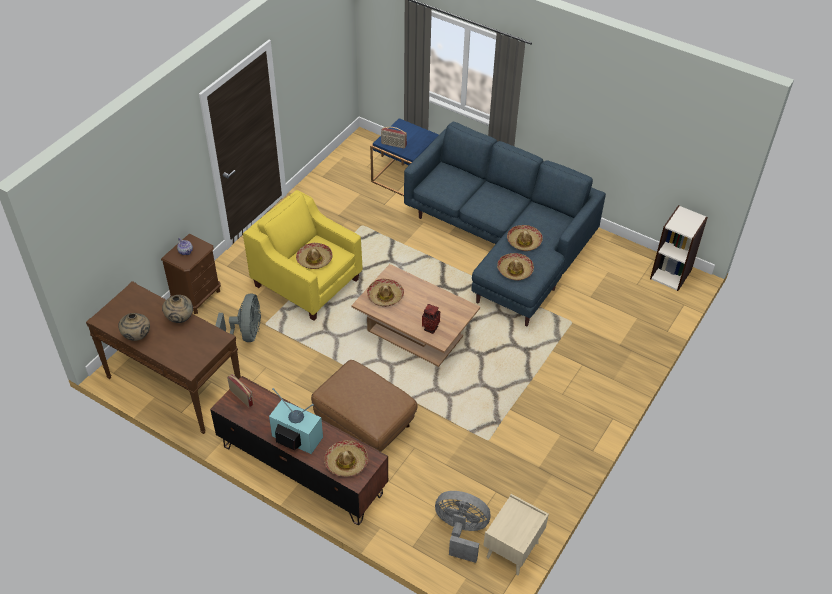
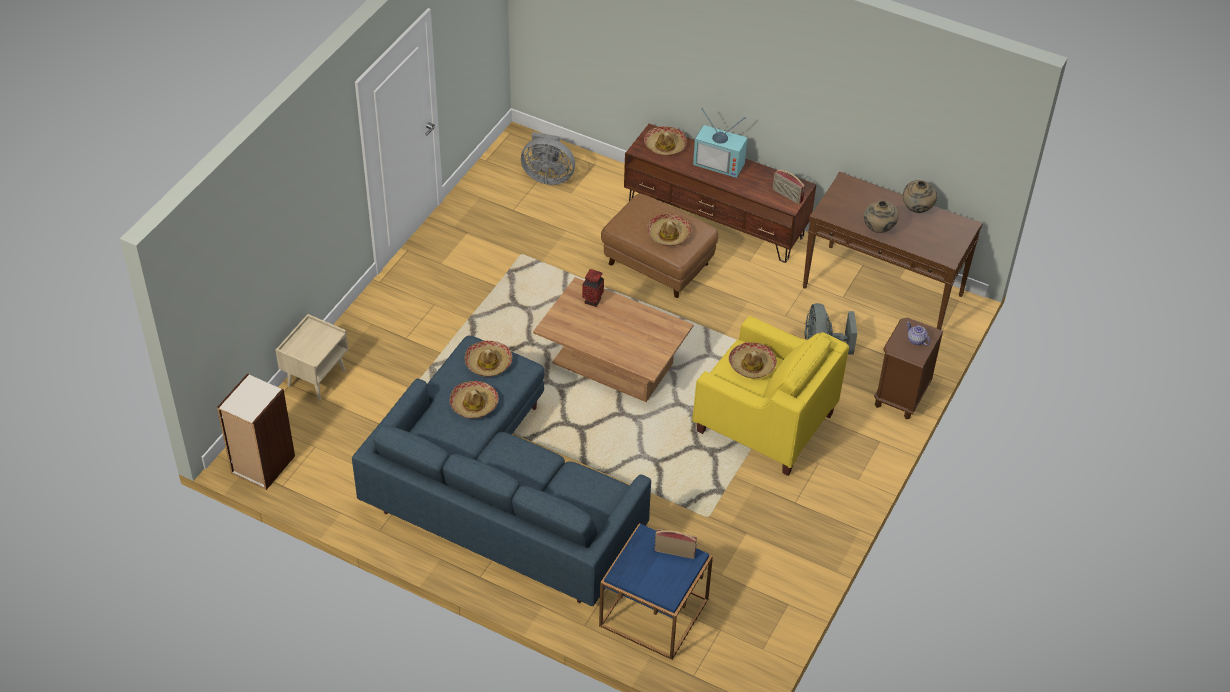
camera: 175 degrees right, 0 degrees up
hat [367,279,404,307] -> hat moved to [647,214,691,246]
beige nightstand [483,494,549,576] -> beige nightstand moved to [276,314,348,401]

